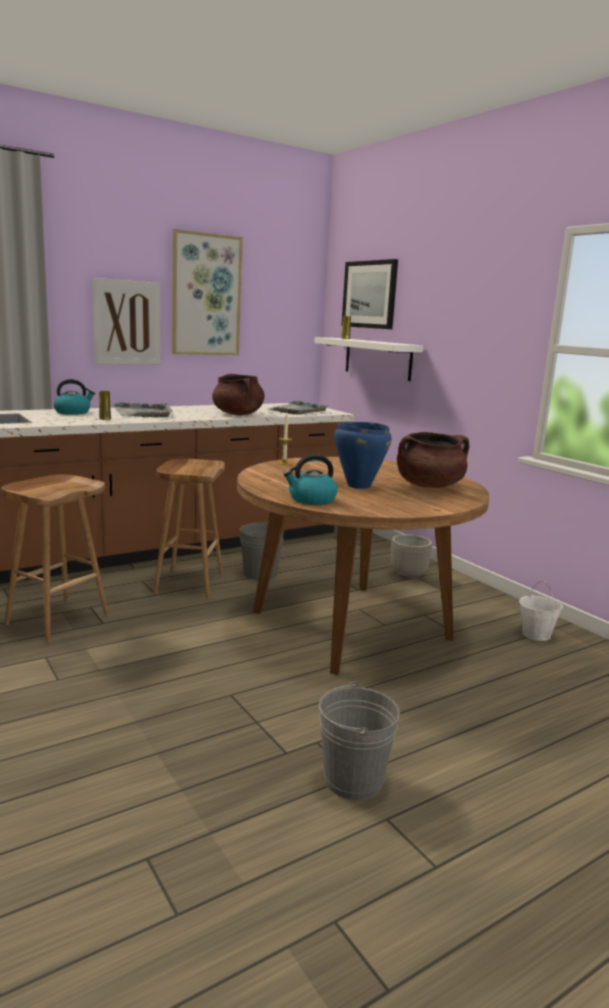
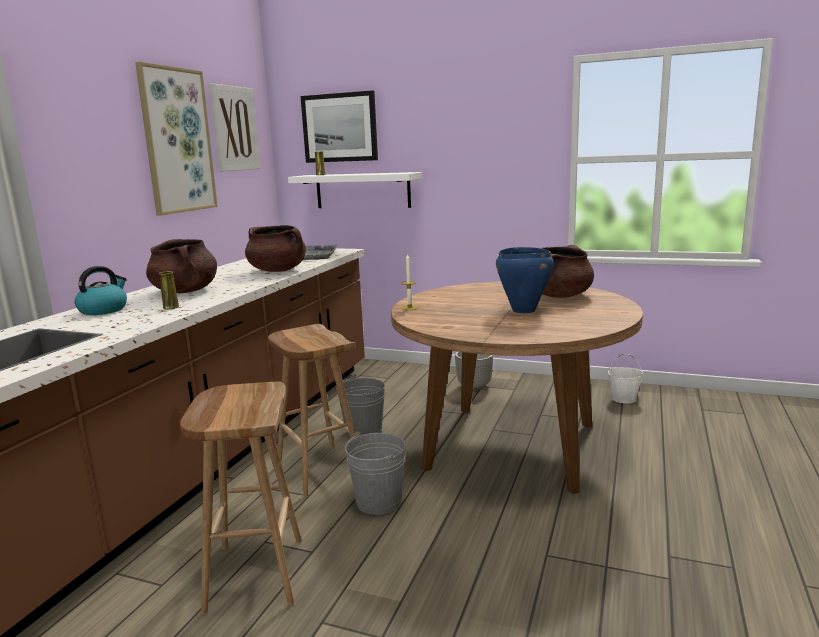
camera: 35 degrees left, 0 degrees up
picture [92,278,161,365] -> picture moved to [209,83,261,172]
grey tray [113,402,172,417] -> brown cooking pot [146,239,217,293]
kettle [283,454,338,505] -> none
grey bucket [319,681,400,800] -> grey bucket moved to [345,432,406,515]

